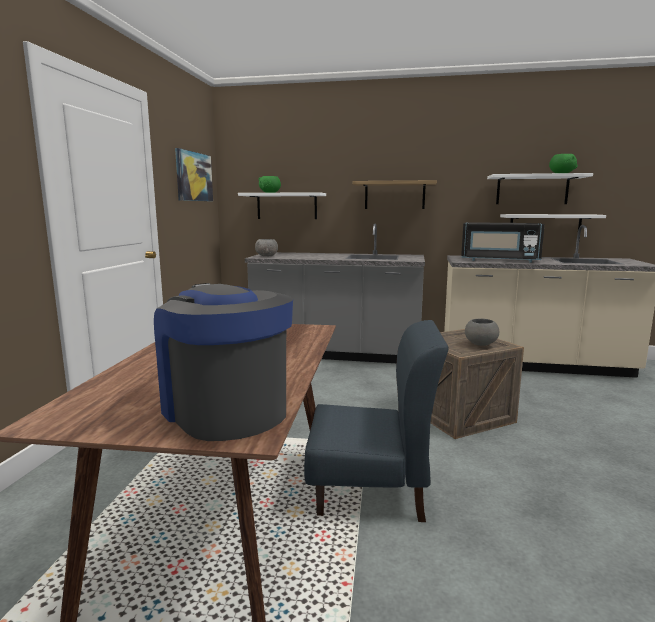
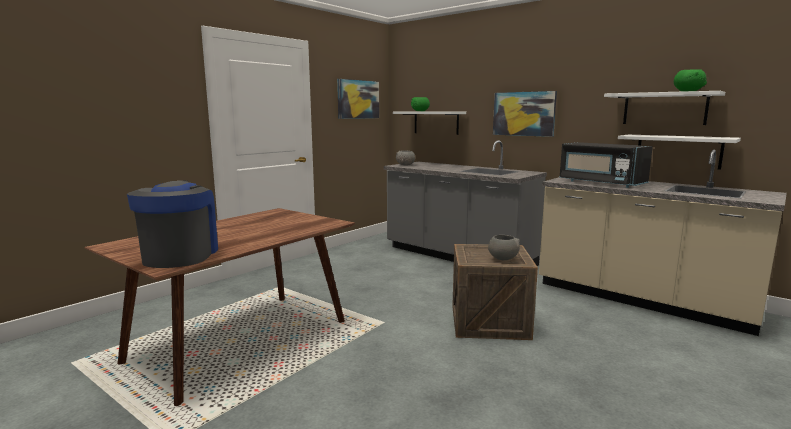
camera: 30 degrees right, 0 degrees up
blue chair [304,320,448,522] -> none
shelf [353,180,437,209] -> picture [493,91,557,137]

